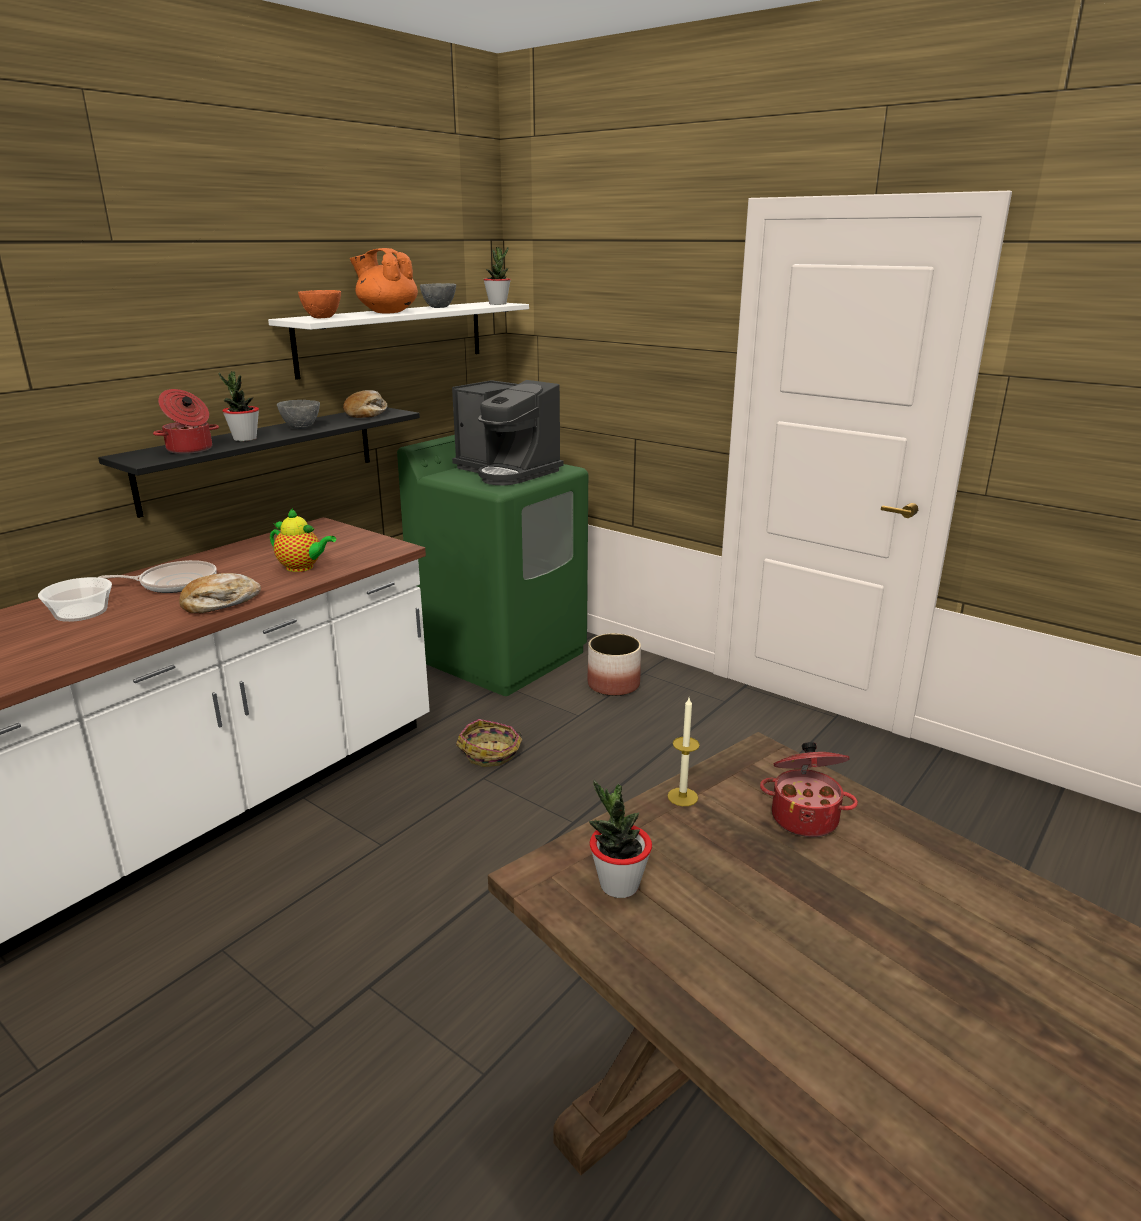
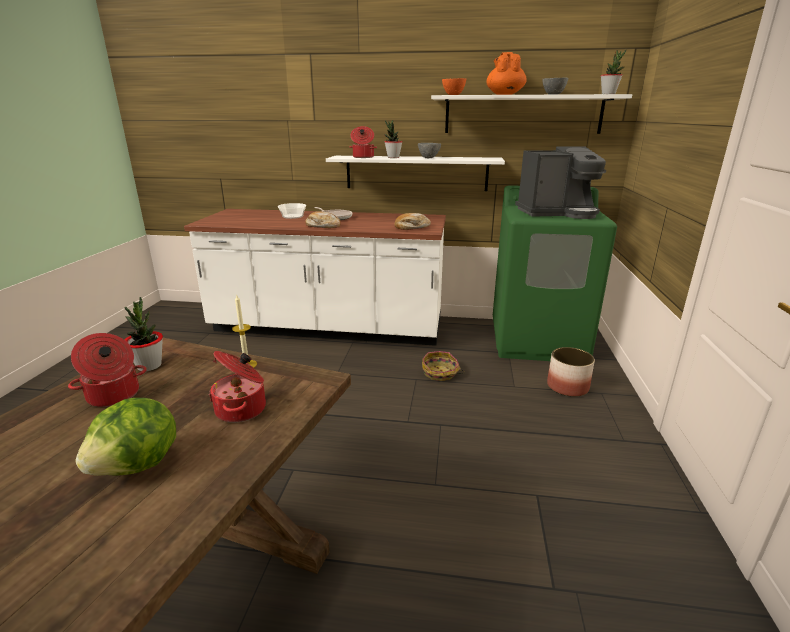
camera: 60 degrees right, 0 degrees up
black shelf [98,407,420,518] -> white shelf [326,156,505,191]
teapot [270,508,336,572] -> none
bread [343,390,387,418] -> bread moved to [394,213,431,230]
coffee machine [452,380,564,485] -> coffee machine turned 105 degrees counterclockwise [515,146,606,219]
none -> cooking pot [68,333,147,407]
none -> lettuce [75,398,176,476]

